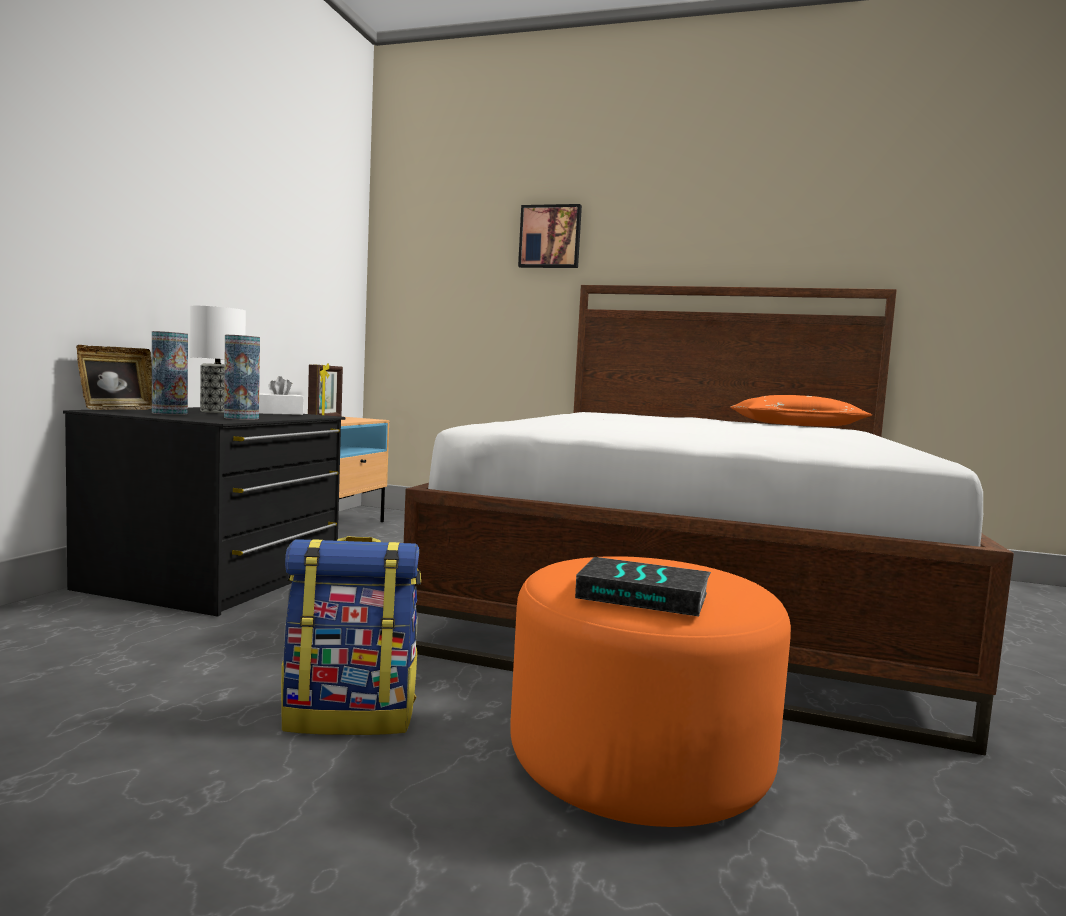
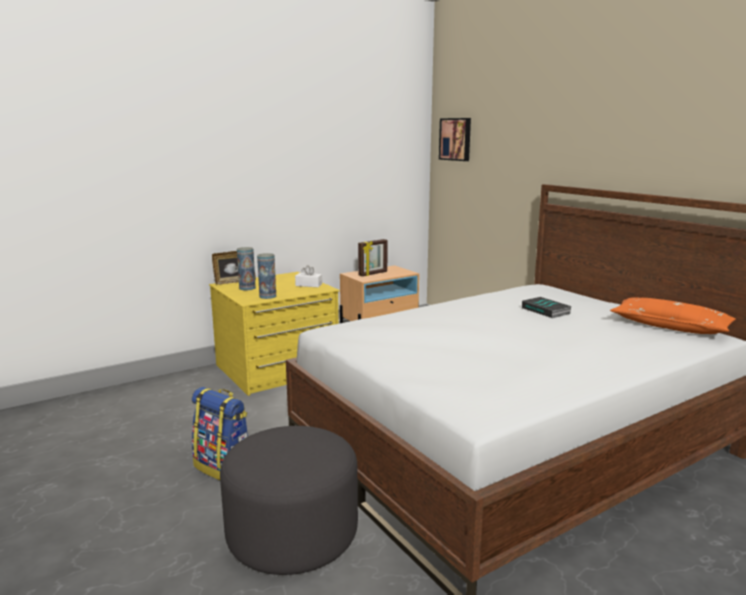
camera: 40 degrees right, 10 degrees up
black dresser [63,407,345,617] -> yellow dresser [209,272,340,396]
table lamp [190,306,246,413] -> none
orange ottoman [510,556,791,827] -> grey ottoman [220,426,358,575]
picture [518,204,582,268] -> picture moved to [439,118,471,161]
book [575,557,711,617] -> book moved to [522,297,572,318]

